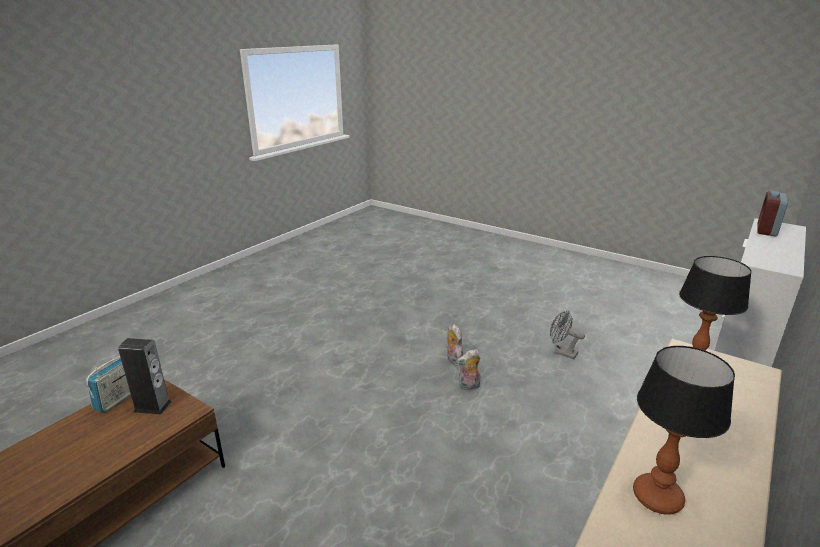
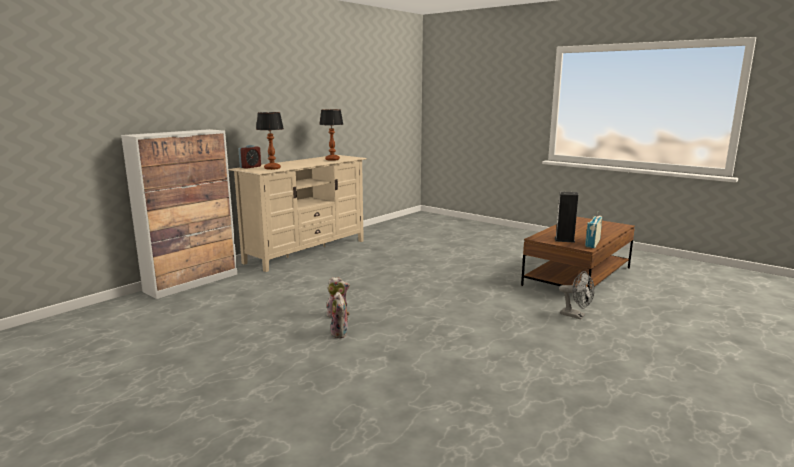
camera: 175 degrees left, 10 degrees down
grey fan [550,310,585,359] -> grey fan moved to [559,271,595,319]
alarm clock [757,191,788,237] -> alarm clock moved to [238,145,261,169]

